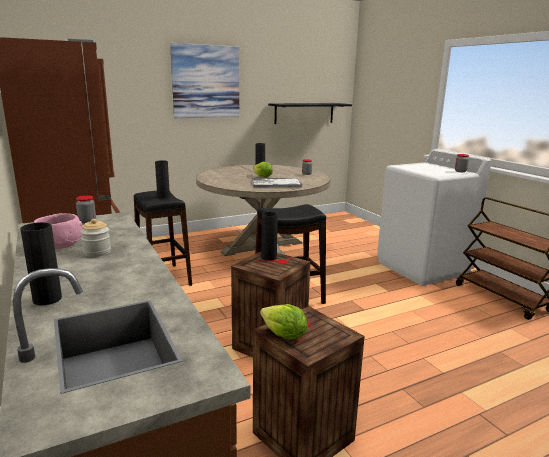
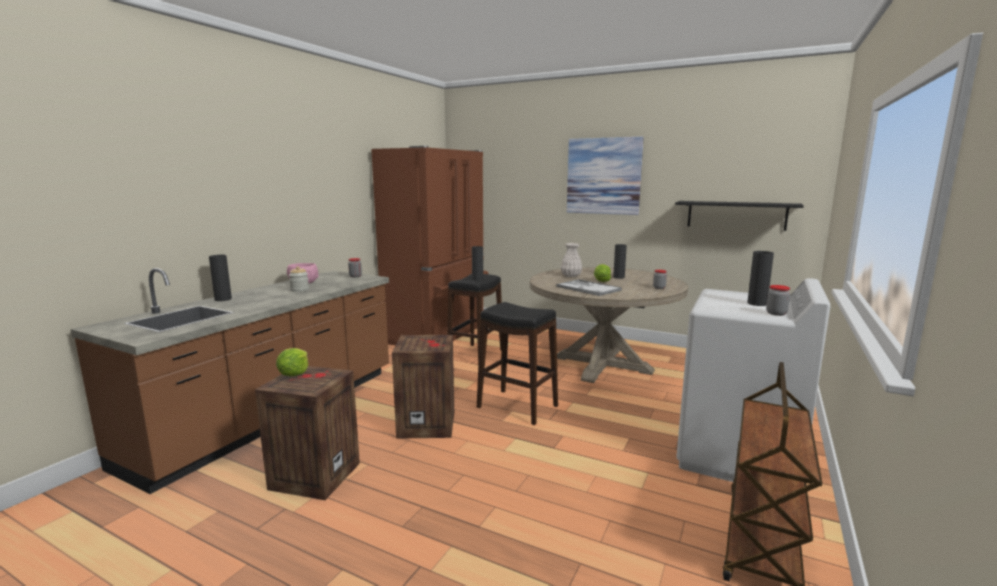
camera: 55 degrees right, 5 degrees down
black vase [261,212,278,261] -> black vase moved to [747,251,774,306]
none -> white vase [561,243,582,277]

